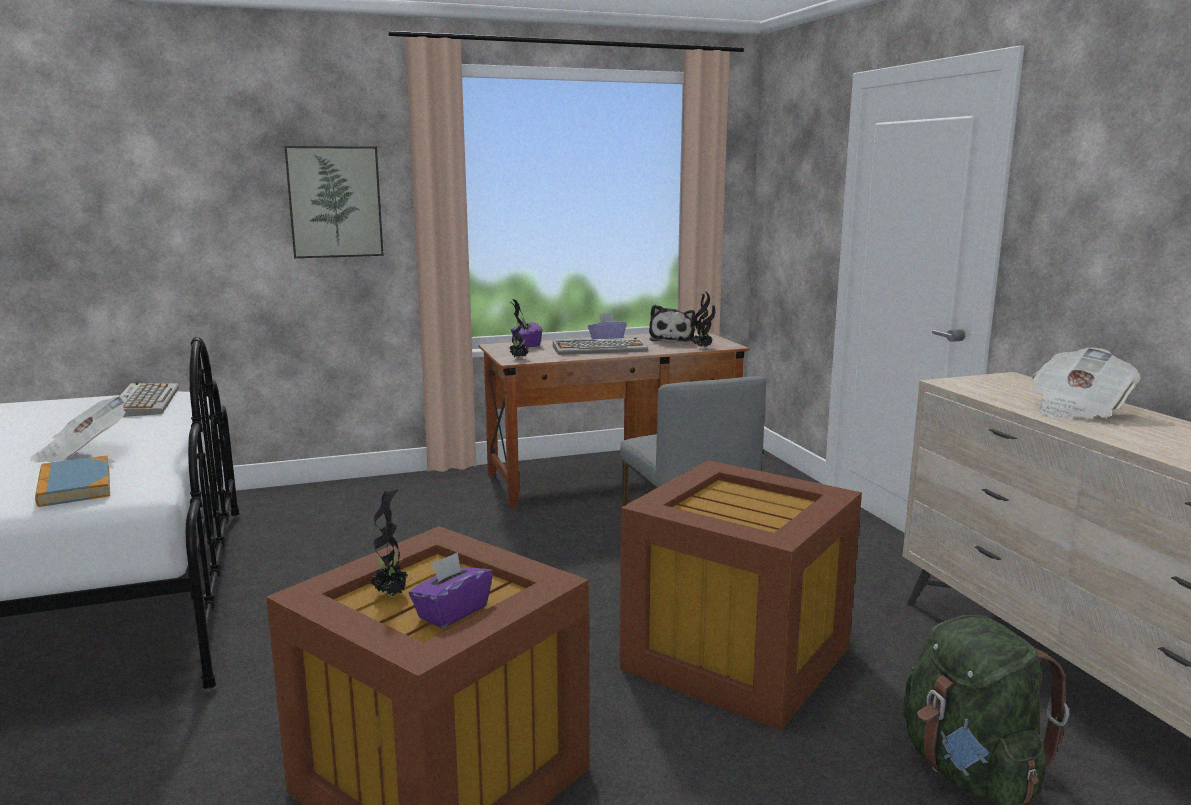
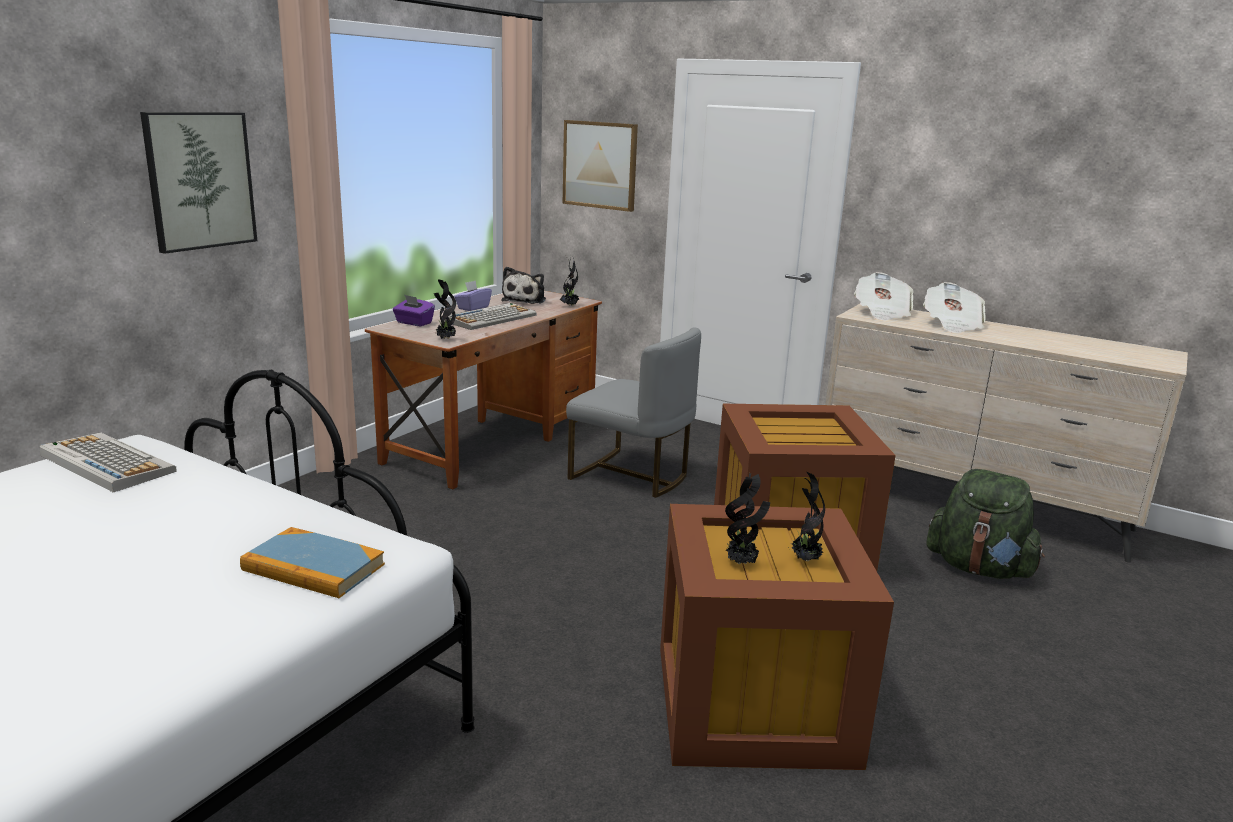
camera: 40 degrees left, 5 degrees up
newspaper [30,396,128,463] -> newspaper moved to [854,272,914,320]
purple tissue box [409,552,493,628] -> potted plant [788,472,825,561]
plush toy [649,305,695,342] -> plush toy turned 45 degrees clockwise [501,267,546,304]
none -> picture [563,120,638,212]

